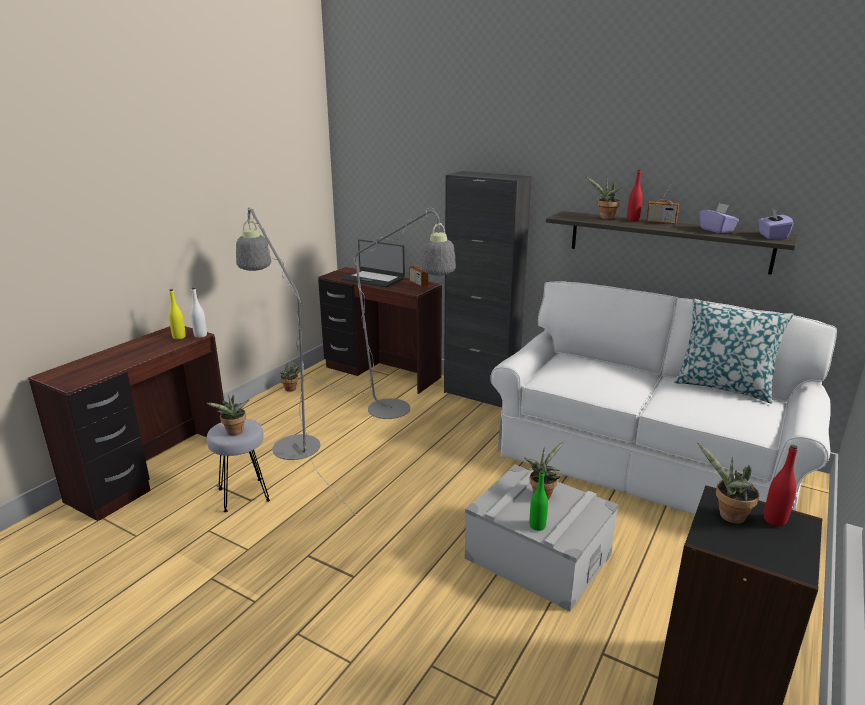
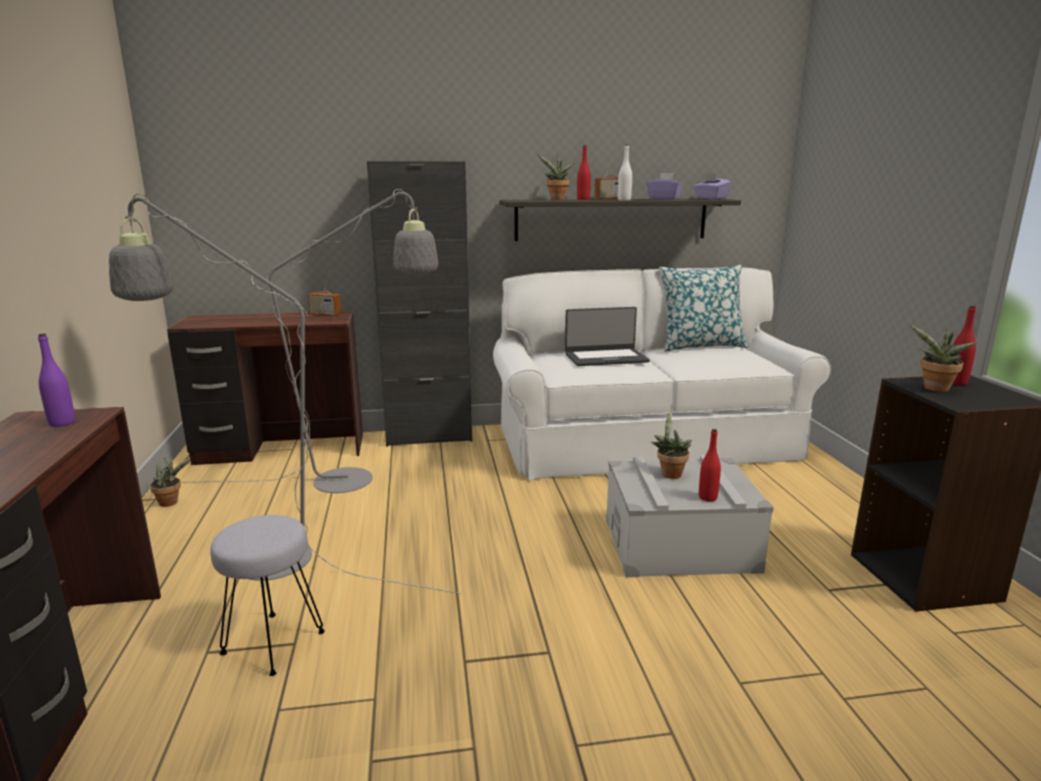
camera: 40 degrees left, 5 degrees down
yellow bottle [169,289,186,339] -> purple bottle [38,333,75,427]
white bottle [191,288,207,338] -> white bottle moved to [618,145,632,200]
potted plant [207,395,249,436] -> none
laptop [341,240,405,287] -> laptop moved to [565,307,650,366]
green bottle [530,470,548,531] -> red bottle [699,429,721,502]

